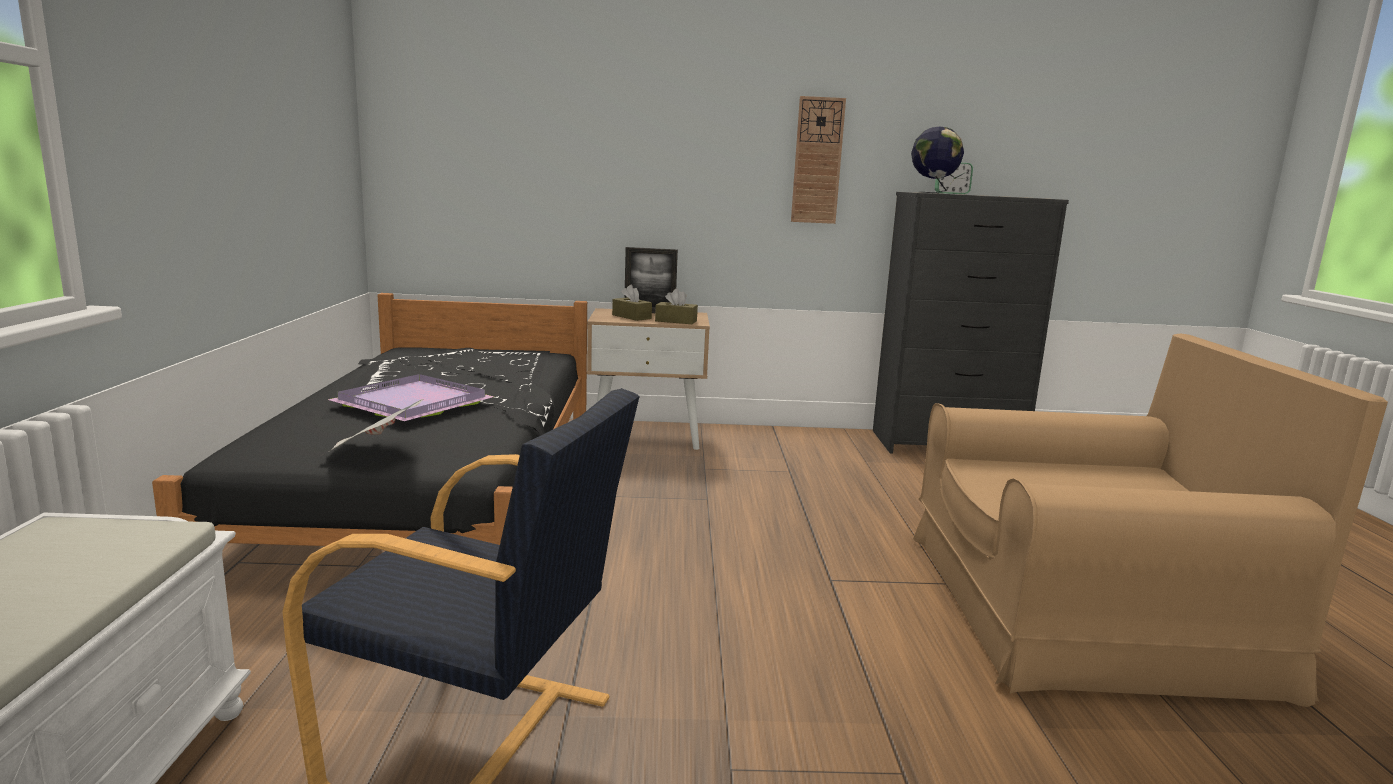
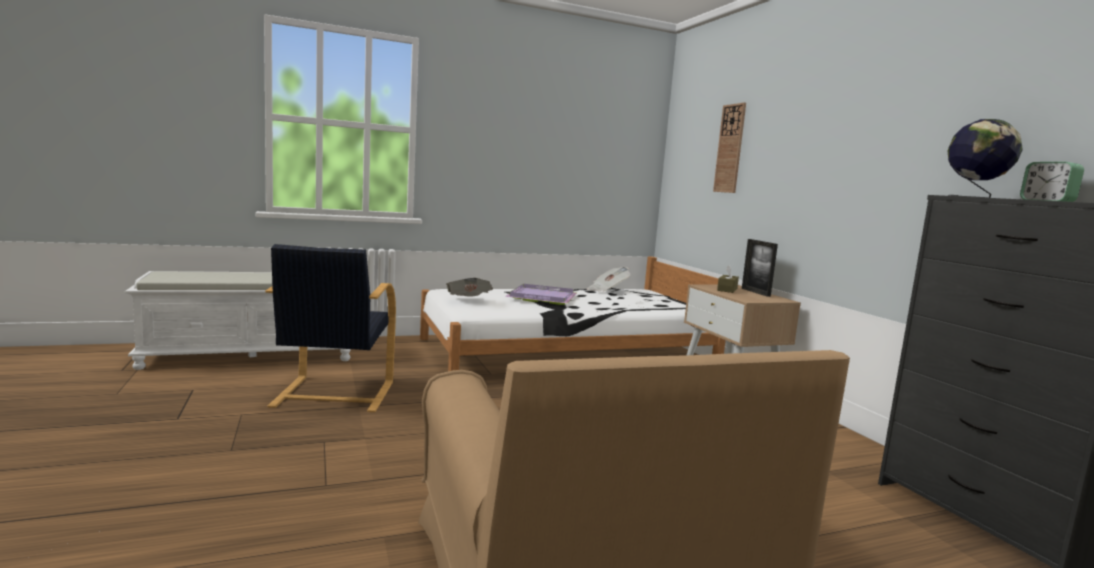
camera: 70 degrees right, 5 degrees down
black bed [152,293,587,546] -> white bed [420,257,726,371]
brown tissue box [655,289,698,324] -> none
wall clock [791,96,846,224] -> wall clock moved to [713,103,746,193]
none -> newspaper [587,267,631,291]

